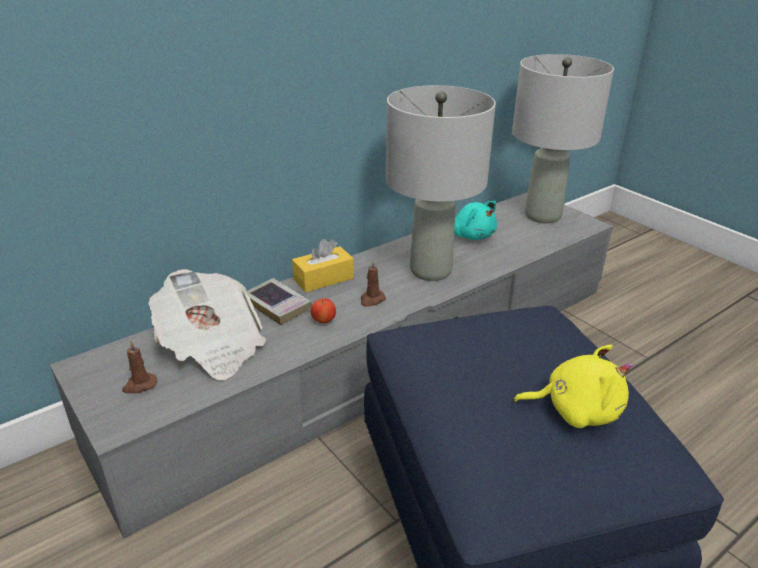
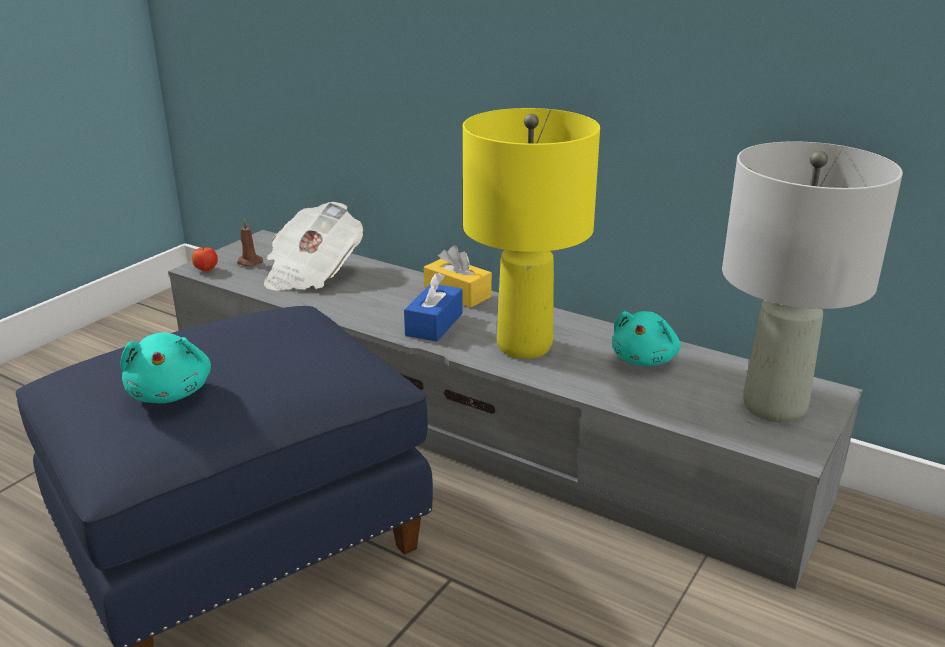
camera: 70 degrees right, 5 degrees down
book [247,278,312,325] -> none
apple [311,298,336,324] -> apple moved to [192,248,218,272]
brown candle [361,260,386,306] -> blue tissue box [404,273,463,342]
grey table lamp [386,85,496,281] -> yellow table lamp [463,108,600,359]
yellow plush toy [514,345,632,428] -> turquoise plush toy [120,333,211,403]

